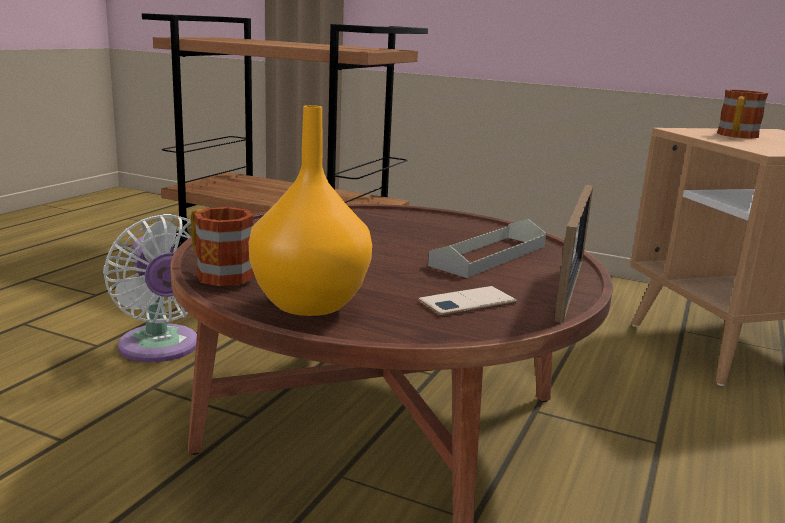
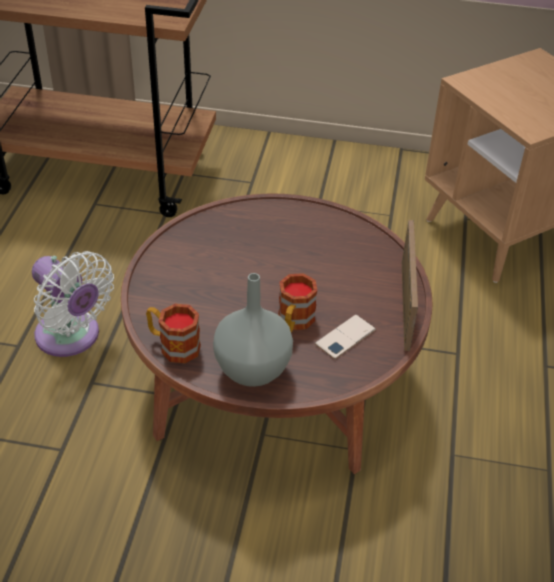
camera: 15 degrees left, 25 degrees up
orange vase [248,105,372,316] -> grey vase [213,273,293,387]
grey tray [428,219,546,278] -> none
mug [717,90,768,139] -> mug moved to [278,273,317,333]

